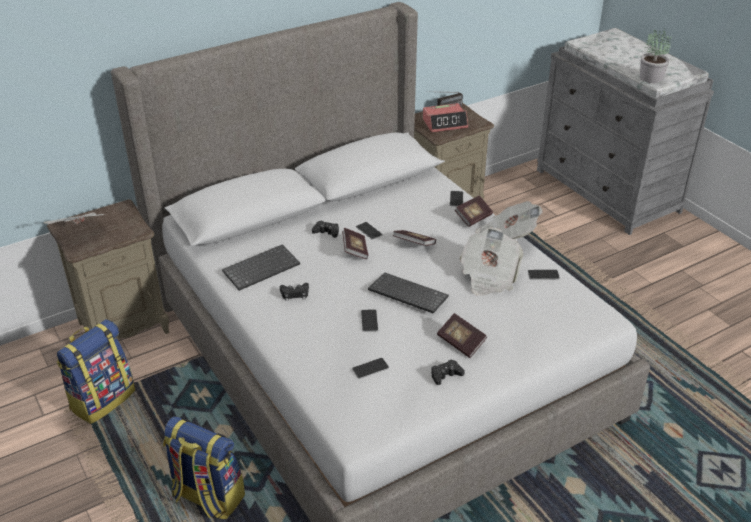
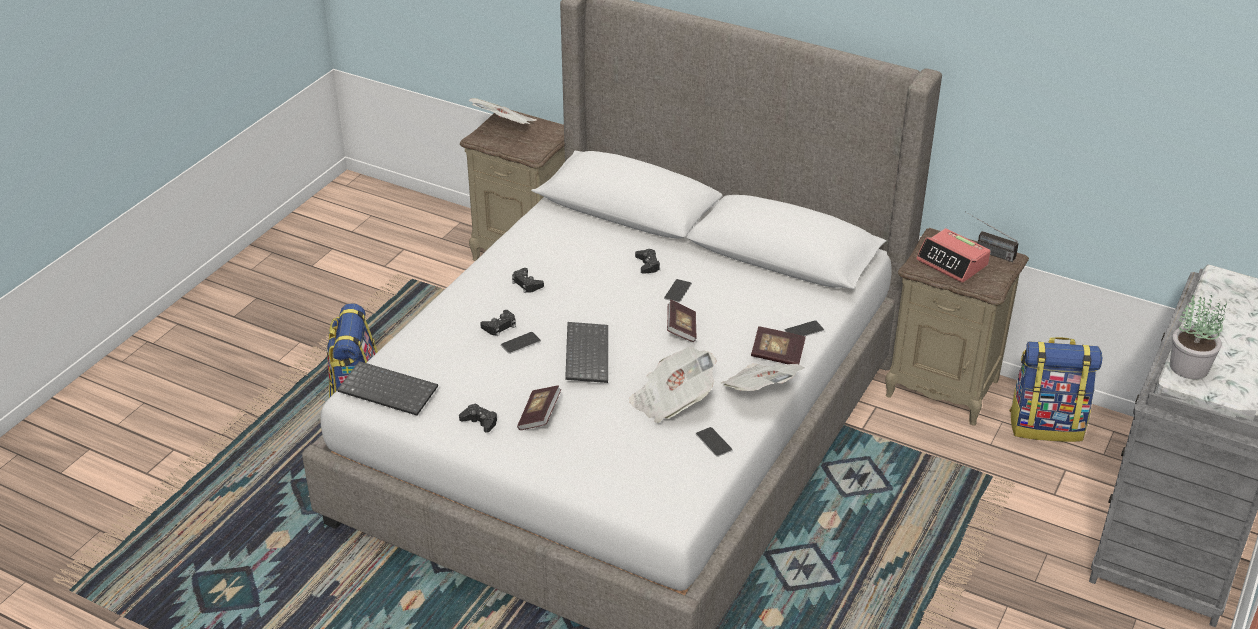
camera: 60 degrees right, 0 degrees up
backpack [57,319,135,424] -> backpack moved to [1009,337,1102,442]
keyboard [222,244,300,291] -> keyboard moved to [337,361,438,416]
book [342,228,368,259] -> none
phone [352,358,389,379] -> none
none -> black game controller [480,310,516,336]

